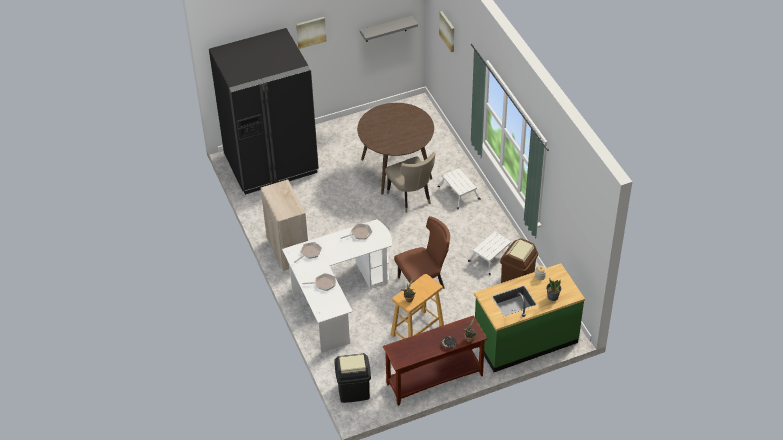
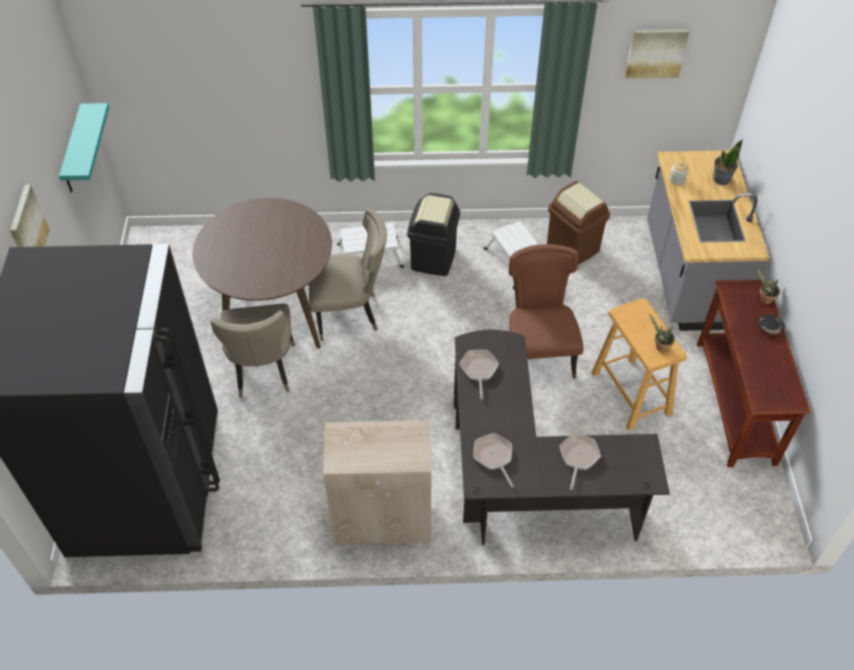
camera: 70 degrees left, 5 degrees up
white desk [282,219,392,353] -> black desk [454,330,670,545]
black trash can [334,353,371,403] -> black trash can moved to [407,193,460,276]
grey shelf [360,16,418,42] -> turquoise shelf [59,103,109,192]
picture [439,11,454,52] -> picture moved to [625,29,689,79]
green counter [474,263,585,372] -> grey counter [647,150,769,331]
none -> beige chair [210,304,295,398]

